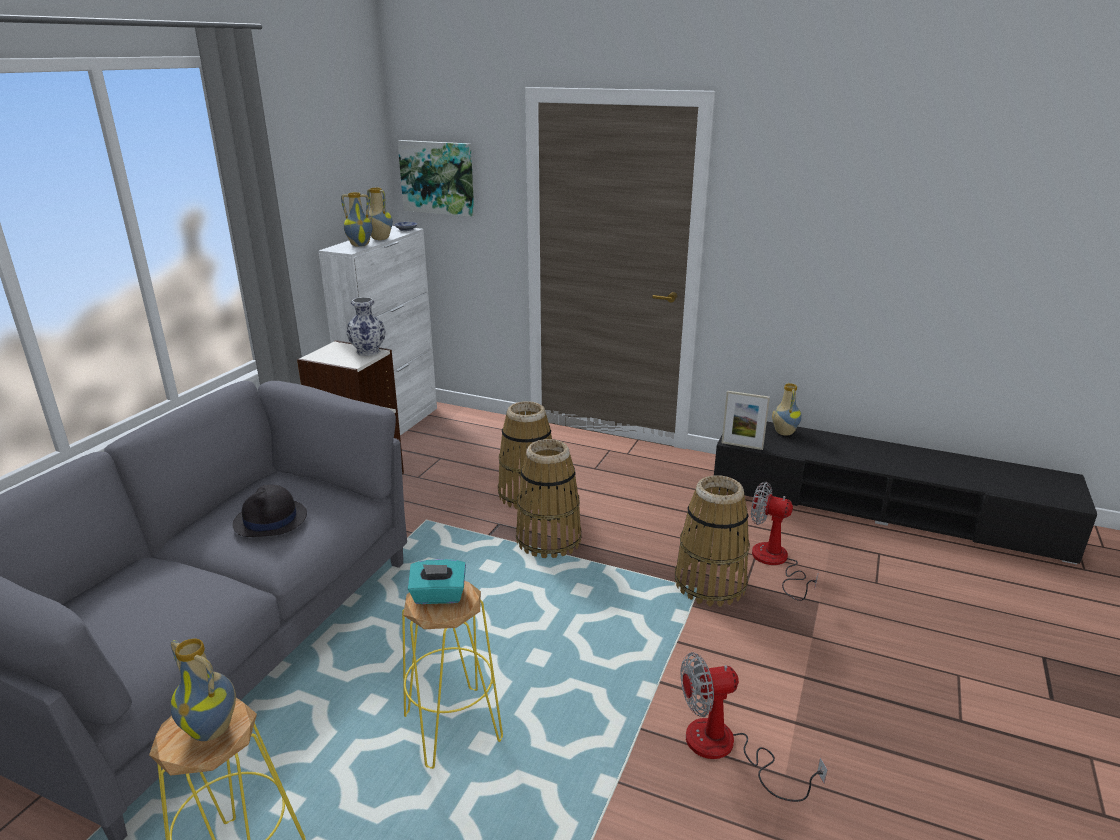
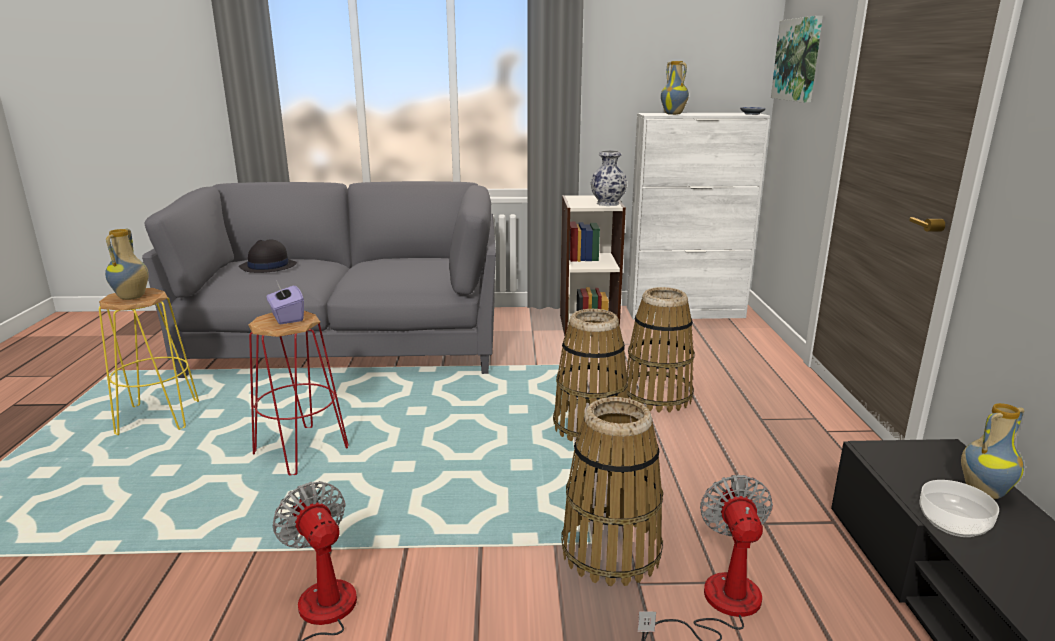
camera: 65 degrees right, 5 degrees down
black hat [232,485,307,537] -> black hat moved to [239,239,297,273]
vase [367,188,393,240] -> none
yellow stool [402,581,503,769] -> red stool [248,311,349,475]
turquoise tissue box [408,559,466,604] -> purple tissue box [266,280,304,325]
picture frame [722,391,770,450] -> none
none -> bowl [919,480,999,537]

